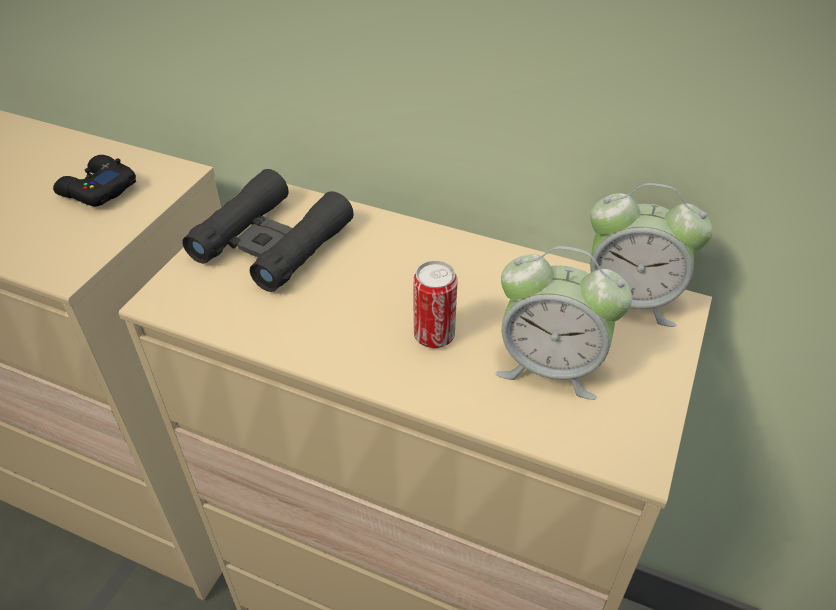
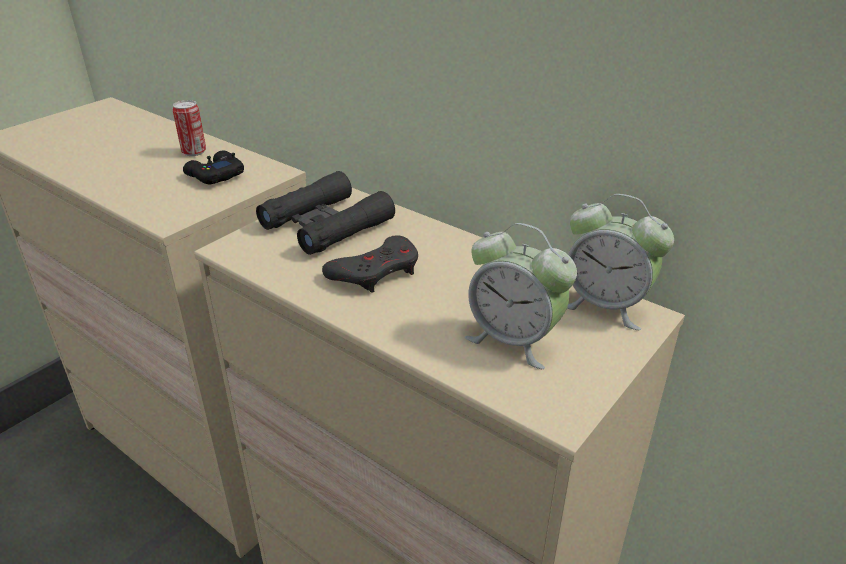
camera: 15 degrees right, 10 degrees down
can [413,260,458,348] -> can moved to [172,100,206,156]
none -> grey game controller [322,235,418,293]

